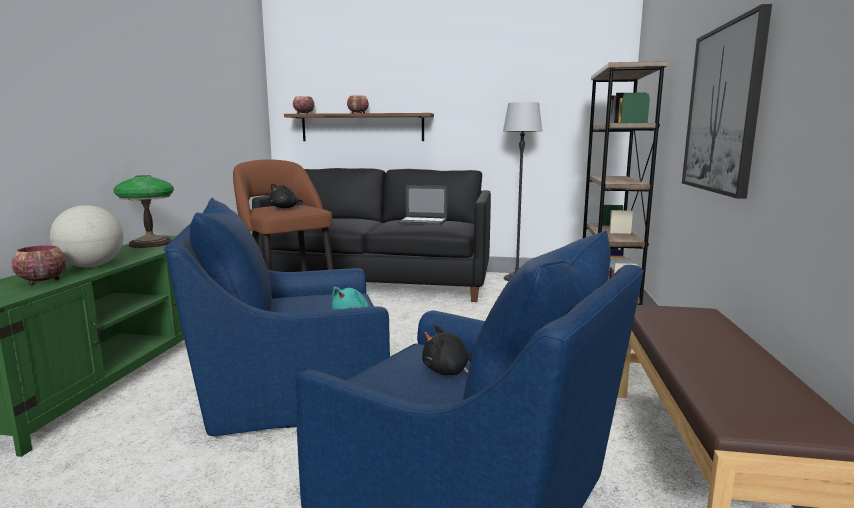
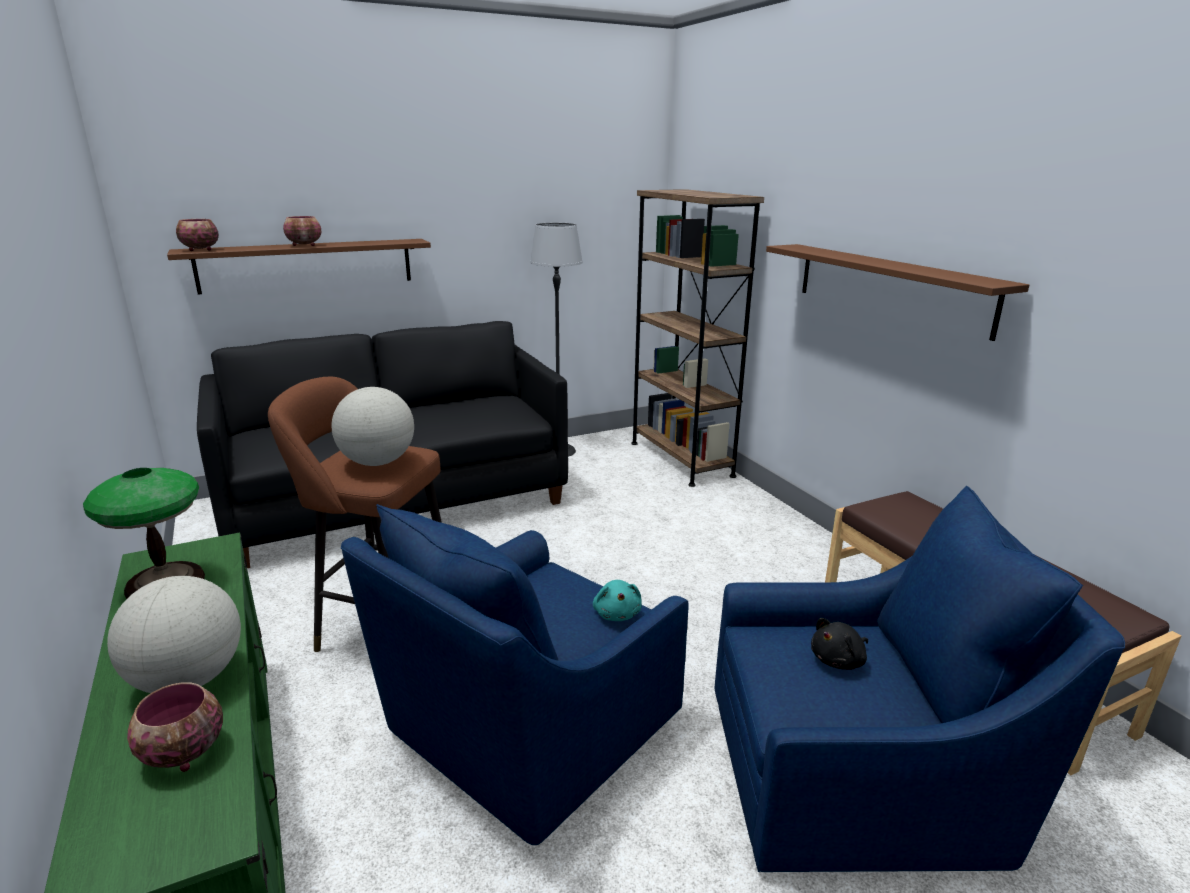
camera: 35 degrees left, 10 degrees up
black plush toy [269,183,303,208] -> globe [331,387,414,466]
laptop [397,185,447,226] -> none
picture [682,4,772,199] -> brown shelf [766,244,1029,341]

